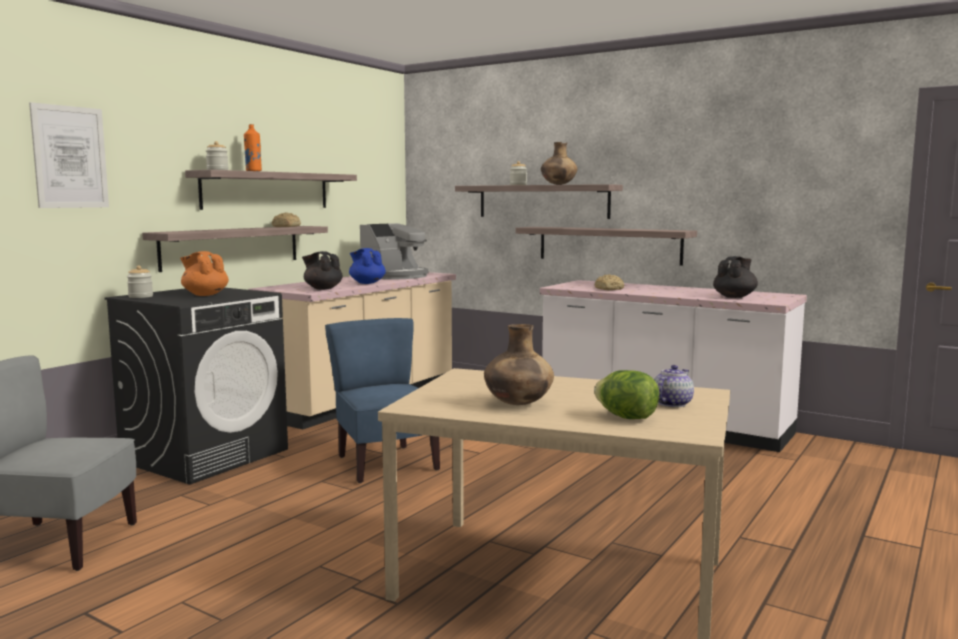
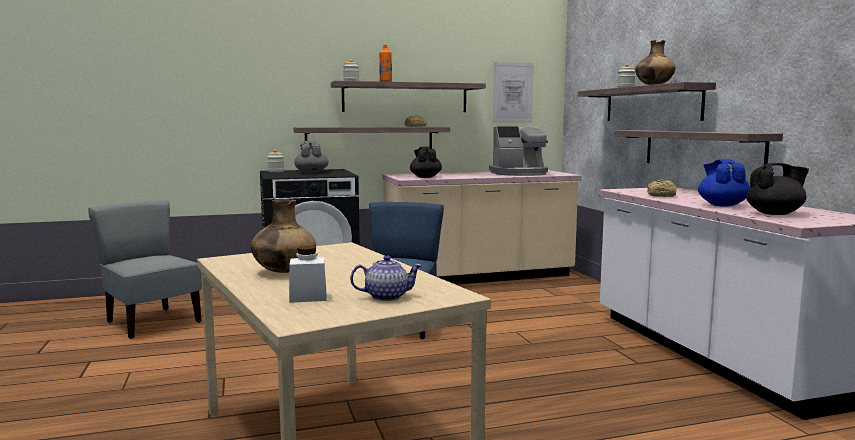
camera: 40 degrees right, 0 degrees up
picture [29,102,109,208] -> picture moved to [493,62,534,123]
orange teapot [180,251,229,296] -> grey teapot [294,141,329,174]
blue teapot [349,248,386,284] -> blue teapot moved to [698,159,750,207]
lettuce [594,370,659,419] -> white jar [289,246,327,303]

